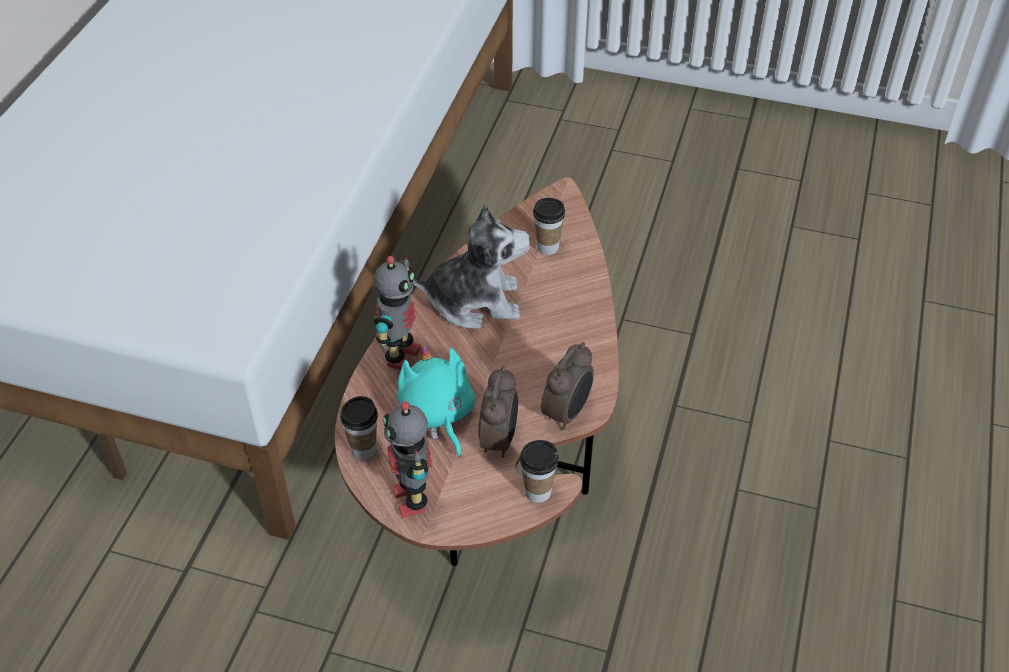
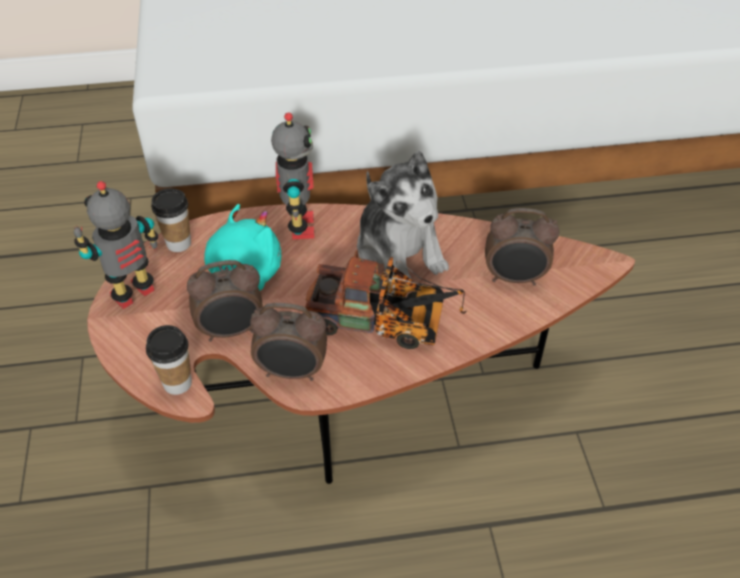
camera: 65 degrees right, 0 degrees up
toy robot [374,256,421,370] -> toy robot turned 90 degrees counterclockwise [271,112,314,239]
cup [533,198,565,255] -> alarm clock [485,208,560,286]
none -> toy truck [306,249,467,349]

